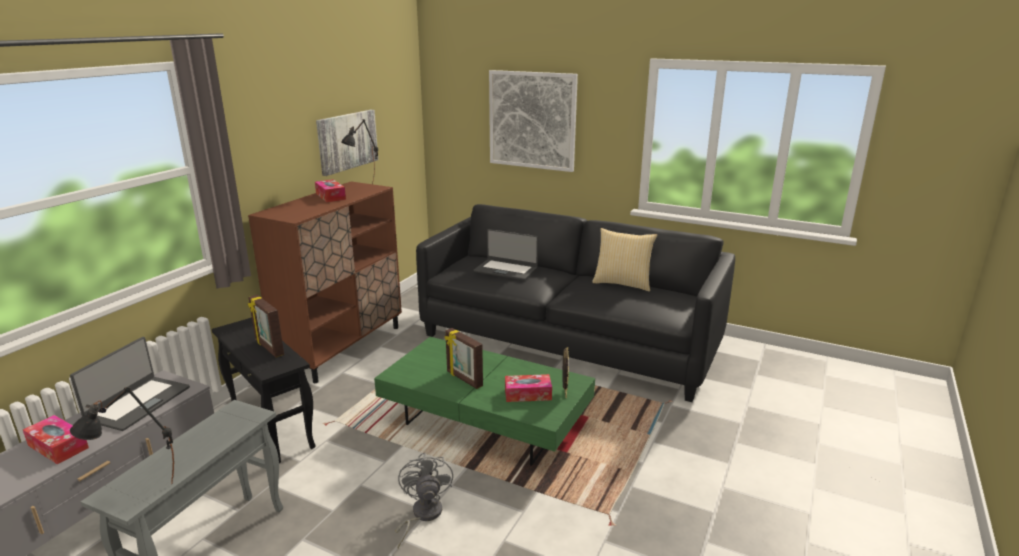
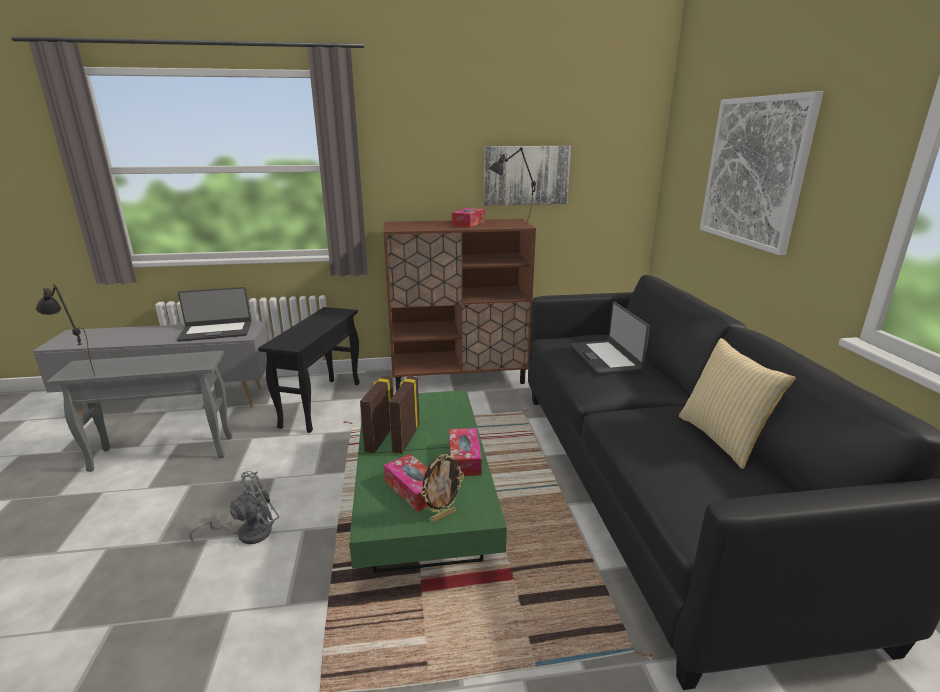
camera: 55 degrees right, 0 degrees up
tissue box [23,415,89,464] -> tissue box moved to [449,428,482,476]
picture frame [248,295,284,358] -> picture frame moved to [360,376,393,454]

